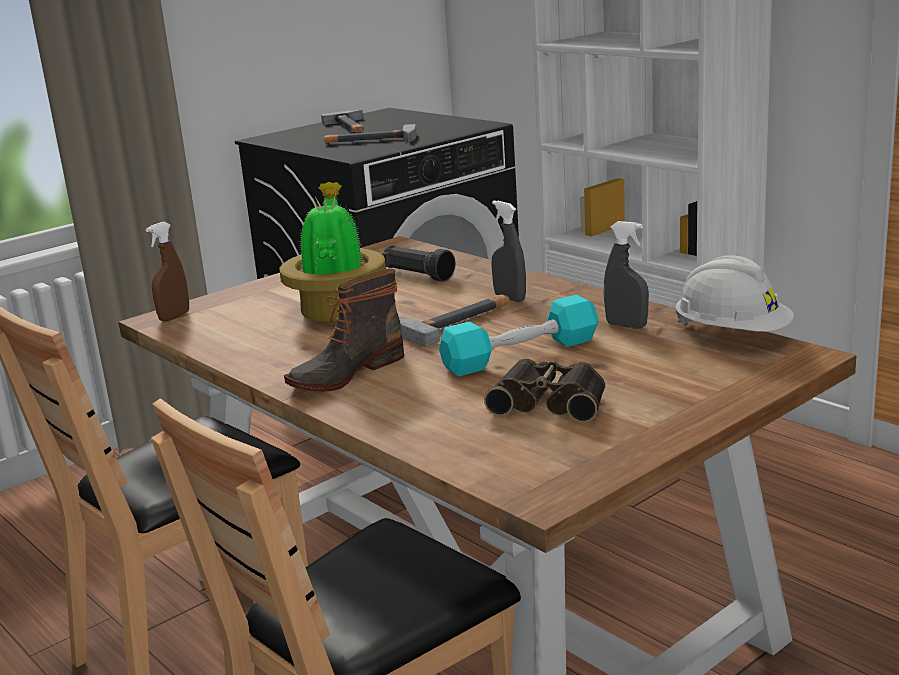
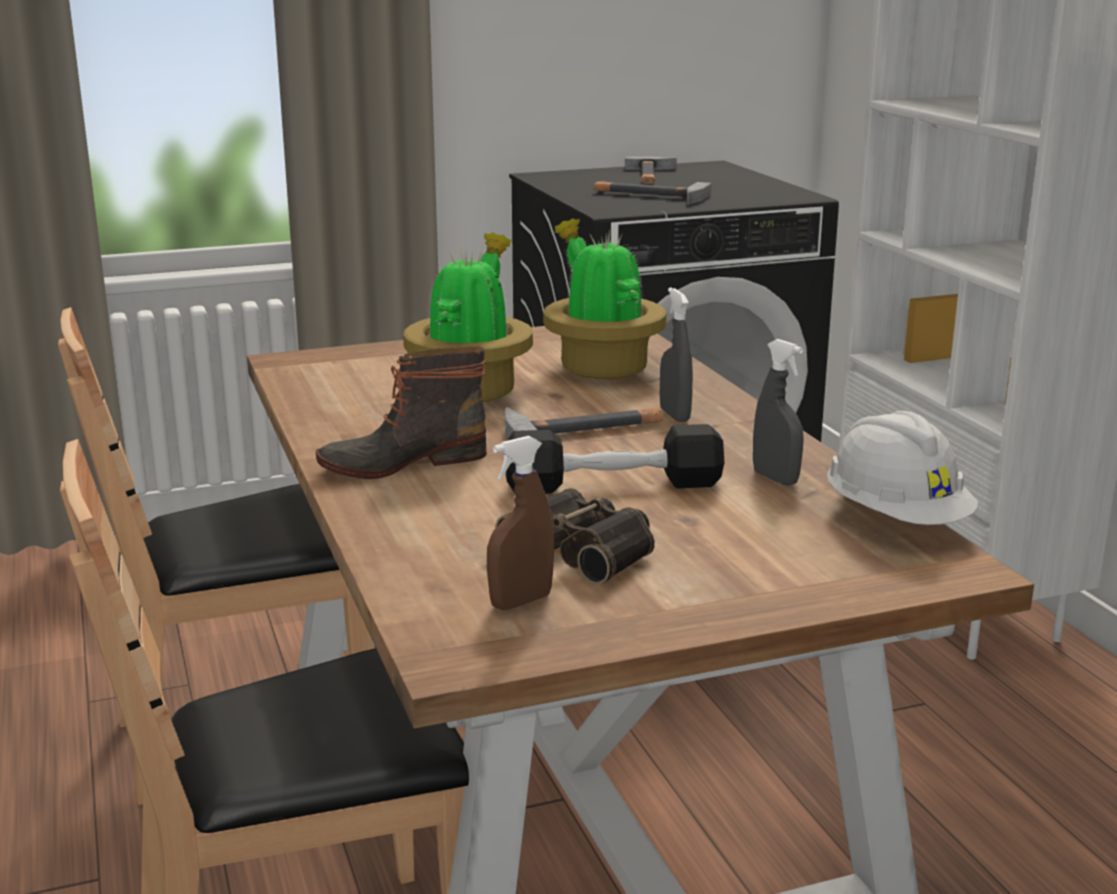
camera: 20 degrees right, 0 degrees up
brown spray bottle [146,222,189,321] -> brown spray bottle moved to [487,436,554,610]
black flashlight [382,245,455,282] -> potted plant [543,218,667,379]
turquoise dumbbell [439,295,599,376] -> black dumbbell [506,424,725,494]

